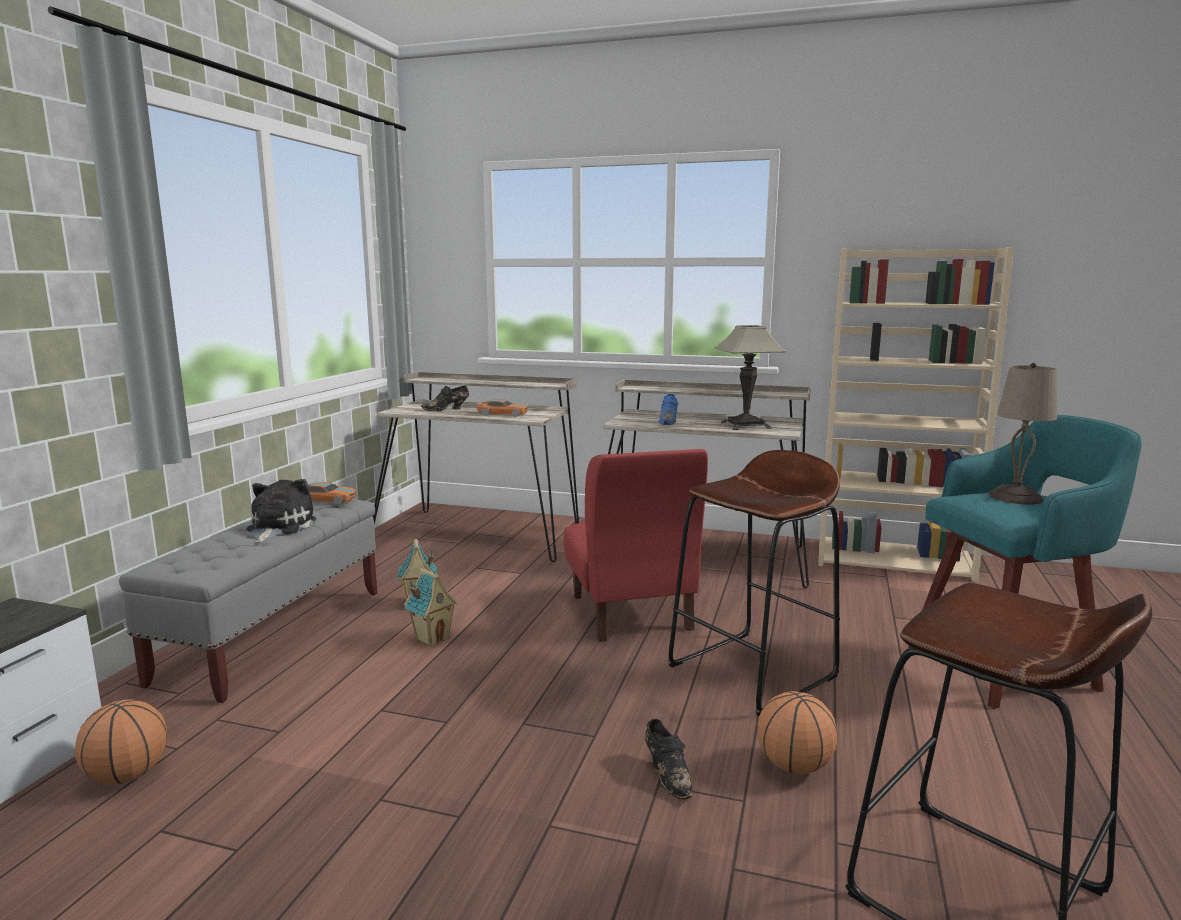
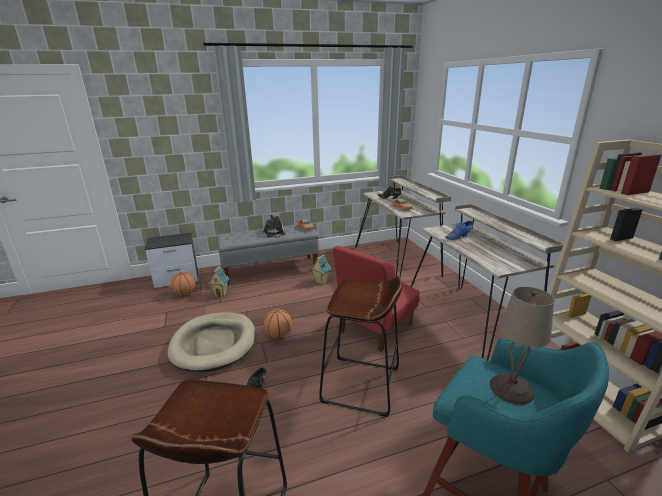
camera: 55 degrees right, 10 degrees up
toy house [404,568,458,646] -> toy house moved to [208,266,229,298]
table lamp [714,325,787,430] -> none
basketball [758,691,838,774] -> basketball moved to [263,309,292,338]
none -> beige dog bed [168,313,256,372]

